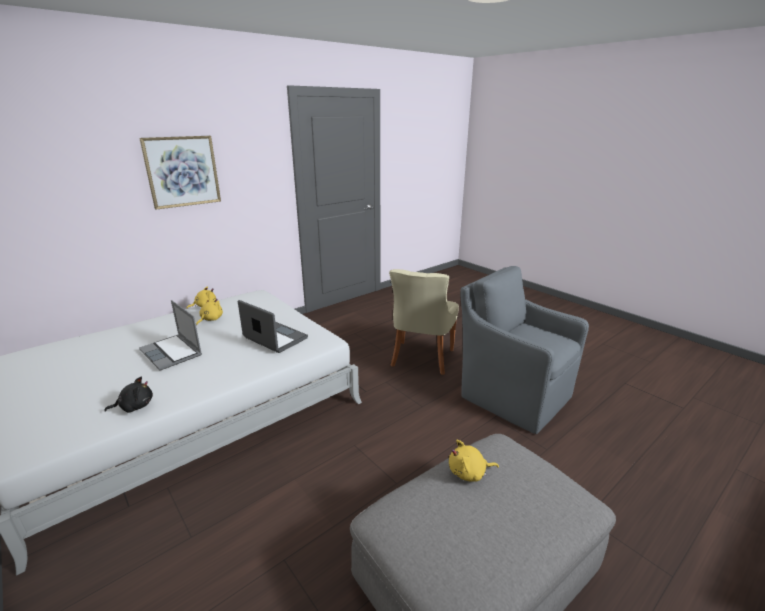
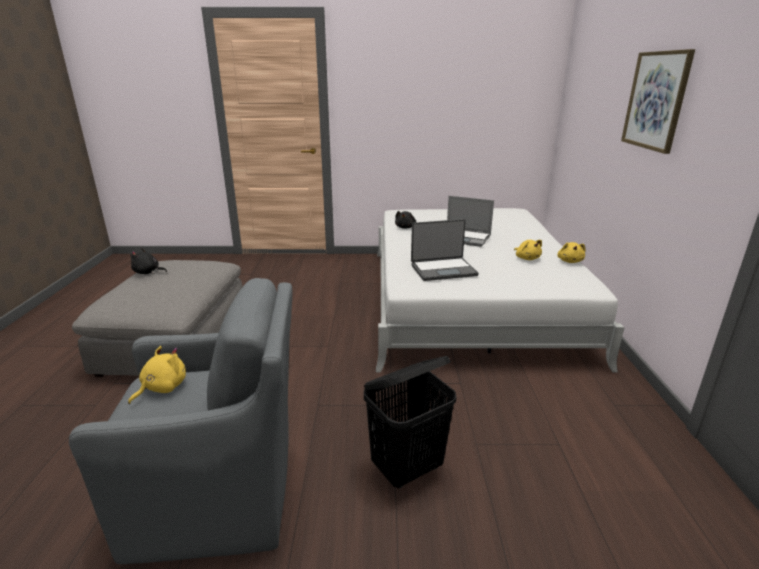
camera: 130 degrees right, 0 degrees up
laptop [139,300,202,371] -> laptop turned 150 degrees counterclockwise [447,196,494,247]
beige chair [389,269,459,375] -> black laundry basket [364,356,456,489]
yellow plush toy [449,440,499,482] -> yellow plush toy moved to [128,346,186,404]
none -> black plush toy [130,248,167,274]

